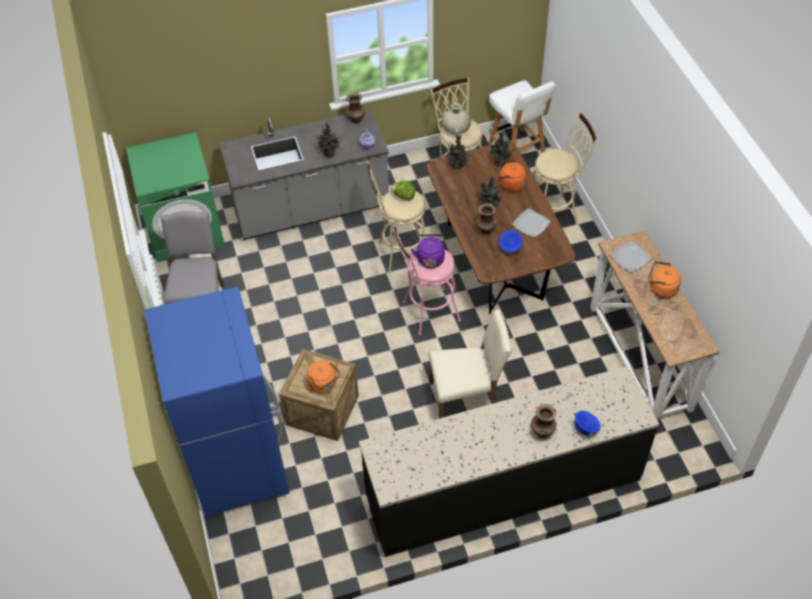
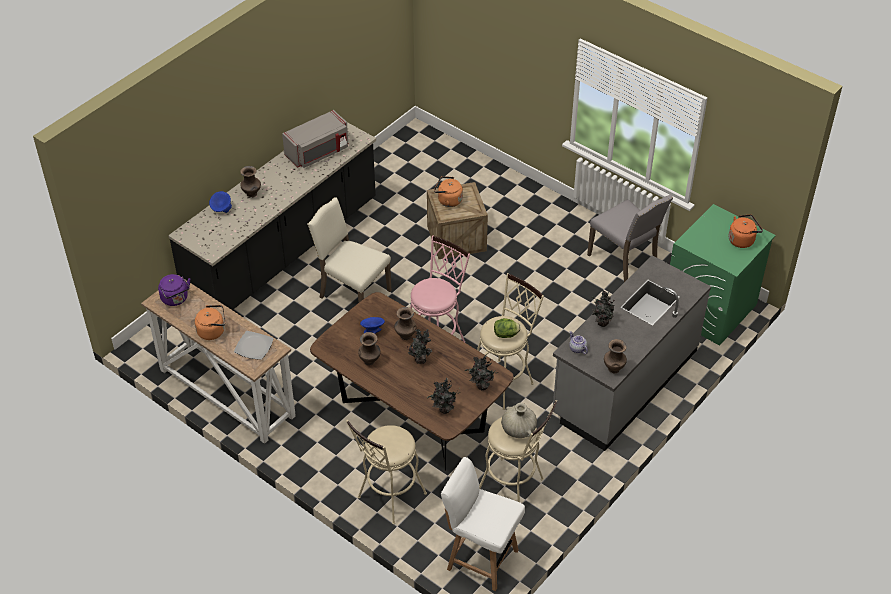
camera: 145 degrees right, 5 degrees down
blue fridge [144,286,290,516] -> none
purple kettle [411,234,445,268] -> purple kettle moved to [158,274,190,306]
beige chair [428,310,512,419] -> beige chair turned 75 degrees clockwise [307,197,391,302]
orange kettle [497,160,526,192] -> orange kettle moved to [729,214,763,248]
plate [512,208,551,238] -> brown vase [358,332,381,365]
none -> grey microwave [282,110,349,168]

